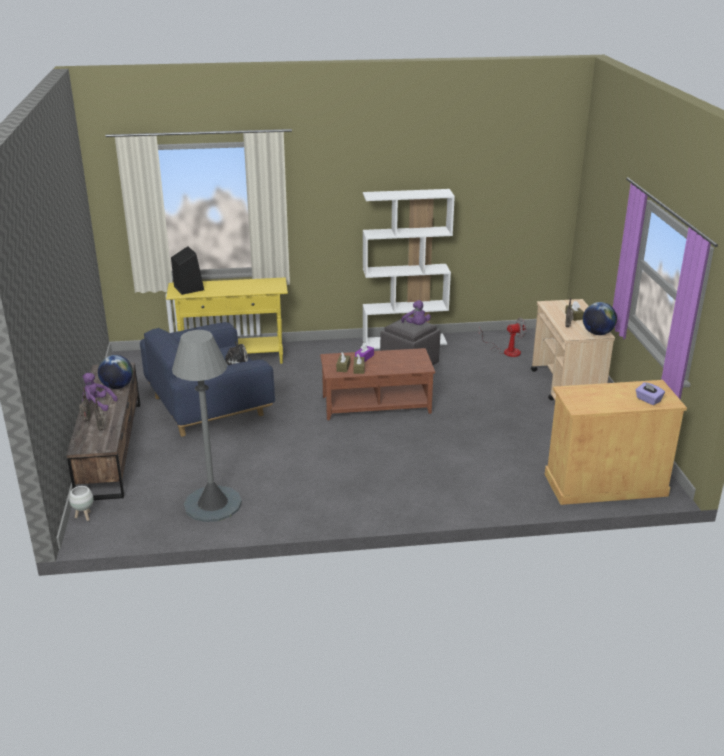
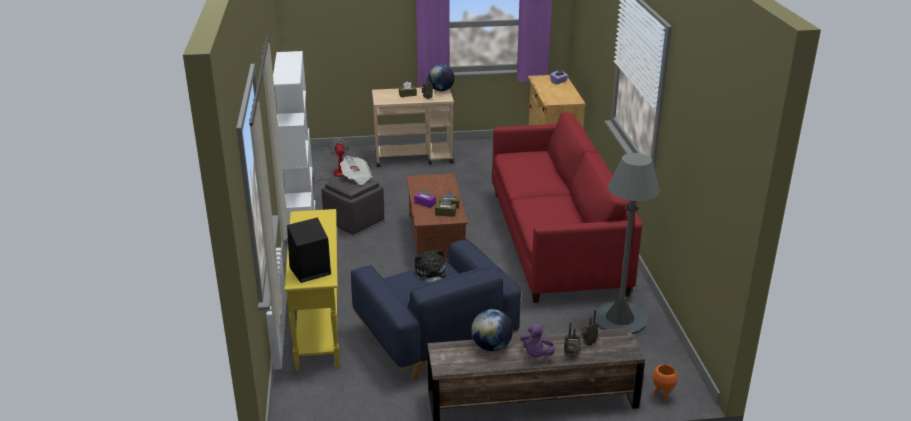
camera: 90 degrees left, 0 degrees up
white planter [69,486,93,521] -> orange planter [653,364,678,402]
purple plush toy [401,300,431,325] -> newspaper [340,156,373,185]
none -> red sofa [492,112,642,303]

